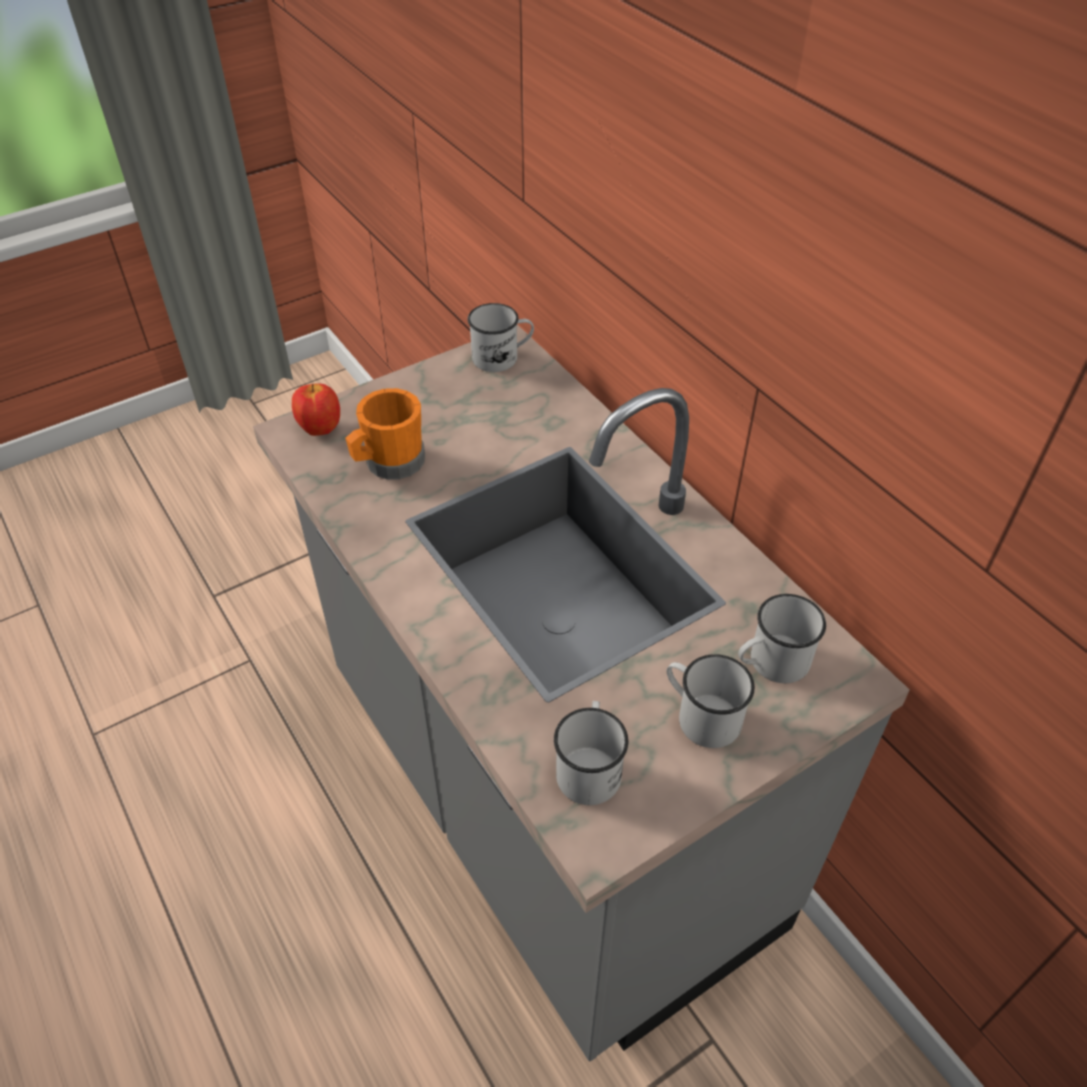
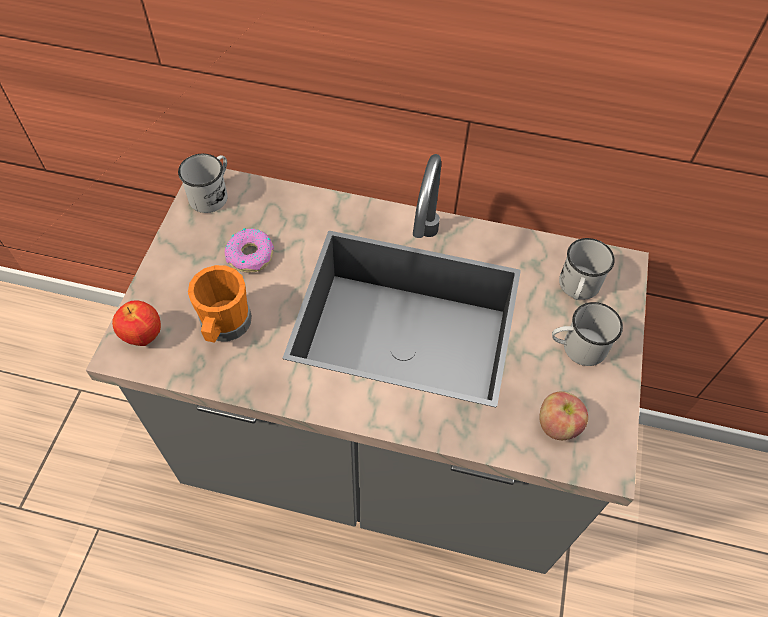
camera: 45 degrees left, 10 degrees up
white mug [554,701,628,805] -> apple [539,391,588,440]
none -> donut [224,228,274,272]

